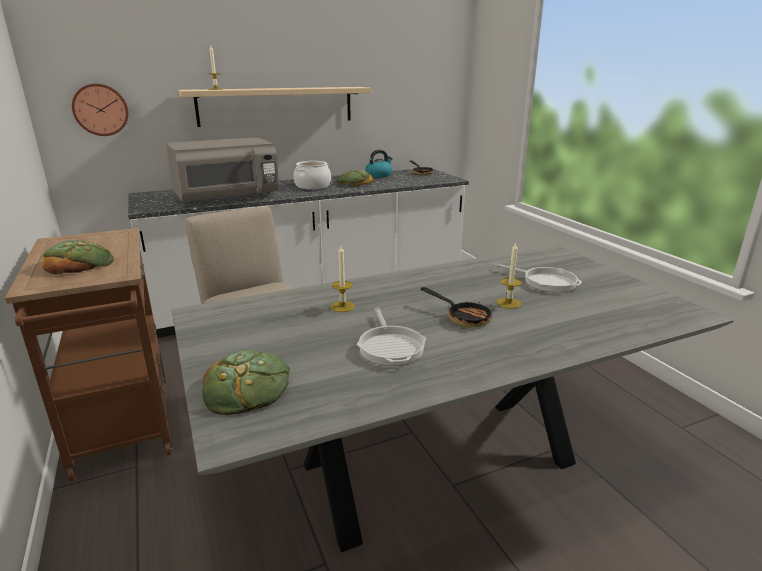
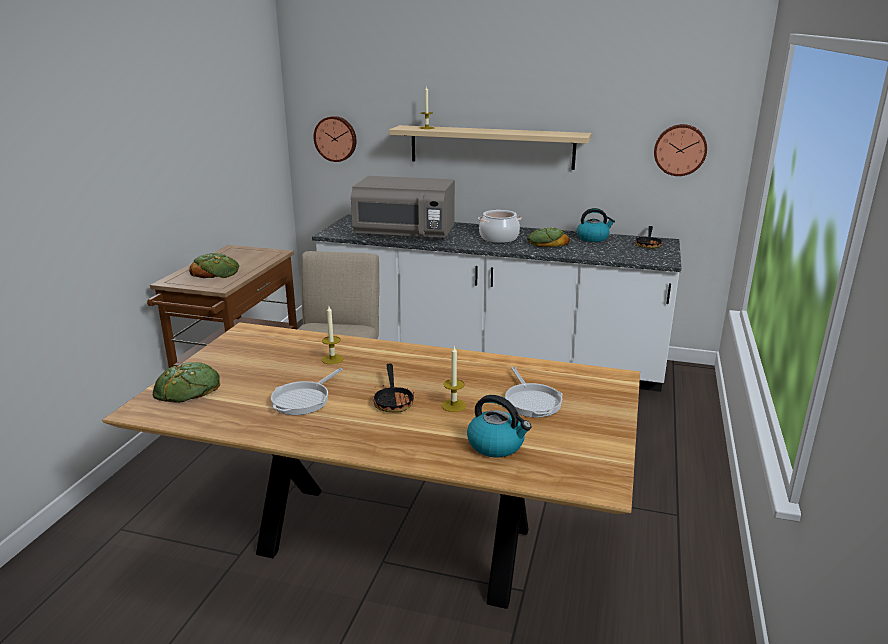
camera: 40 degrees right, 0 degrees up
grey dining table [172,245,734,552] -> brown dining table [102,322,640,609]
none -> kettle [467,395,532,458]
none -> wall clock [654,124,707,176]

